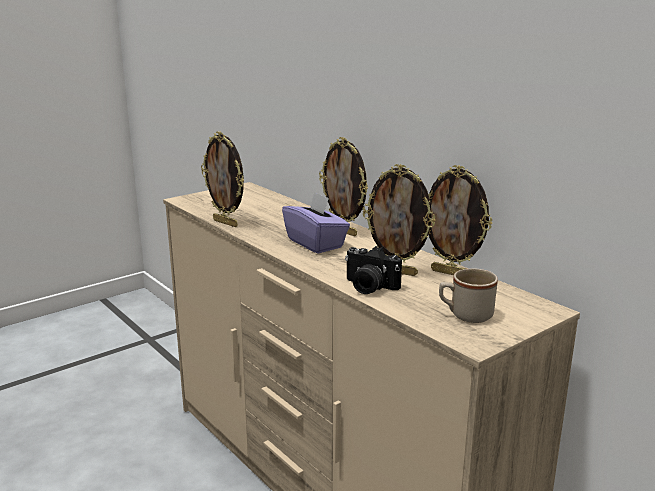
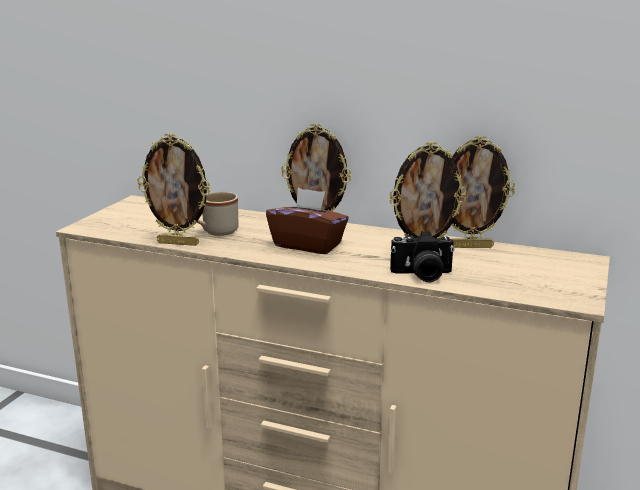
camera: 30 degrees left, 0 degrees up
purple tissue box [282,191,350,254] -> brown tissue box [266,188,349,254]
beige mug [439,268,498,323] -> beige mug moved to [197,192,239,236]

